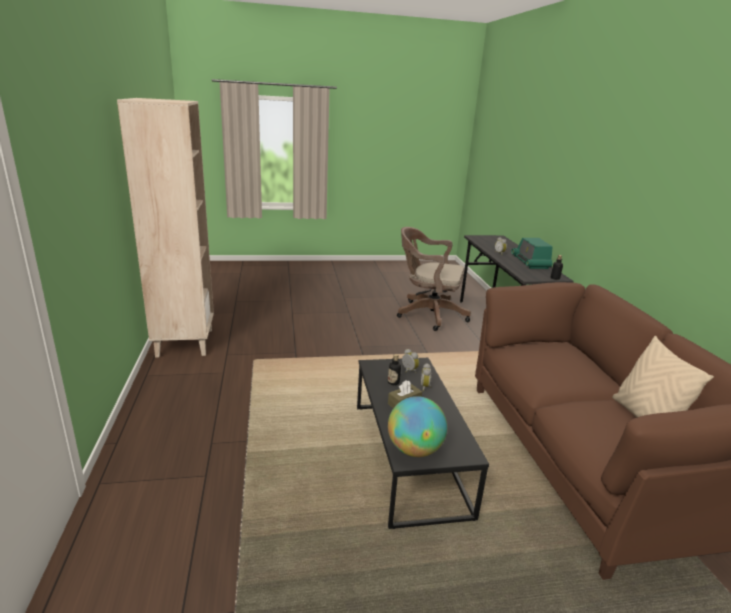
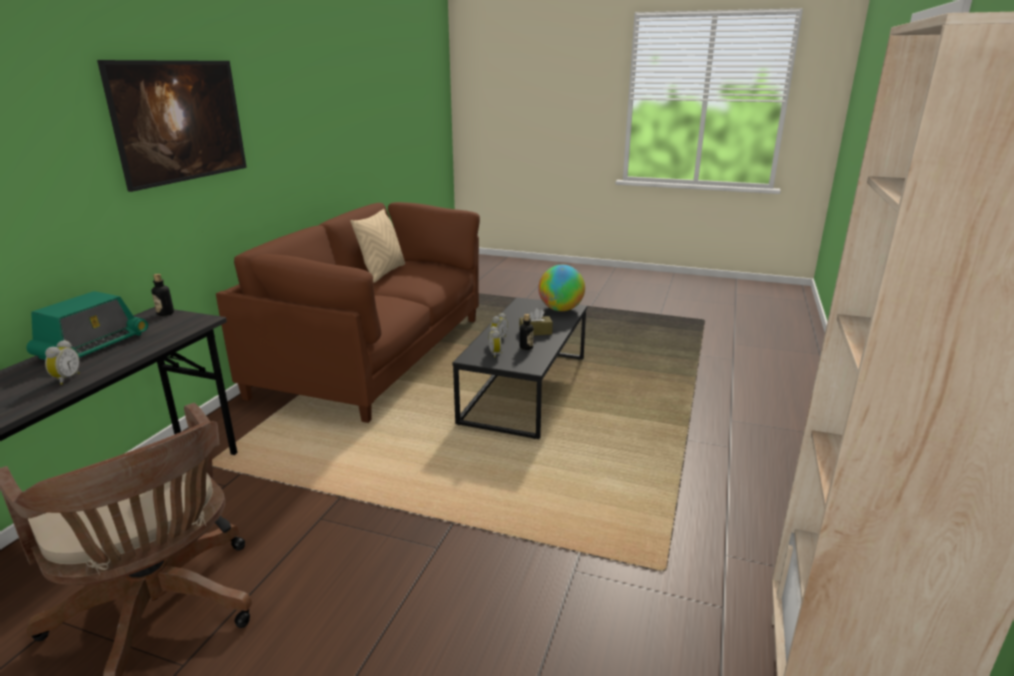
camera: 150 degrees left, 0 degrees up
none -> picture [97,60,247,192]

